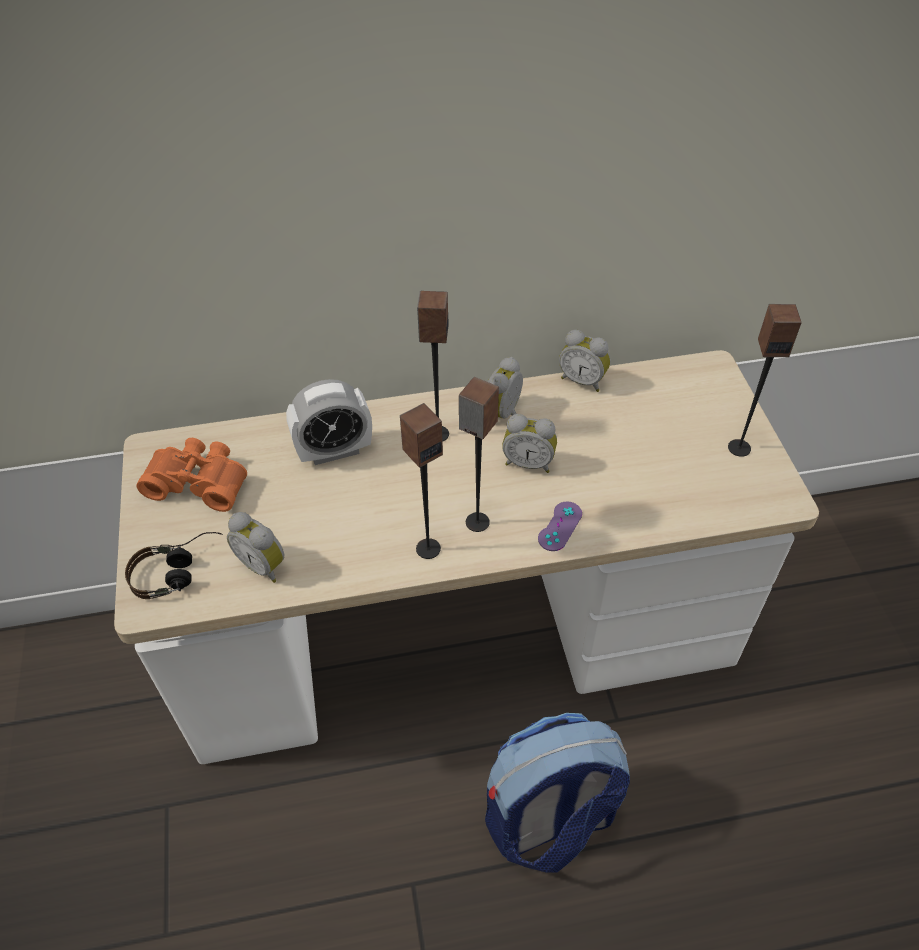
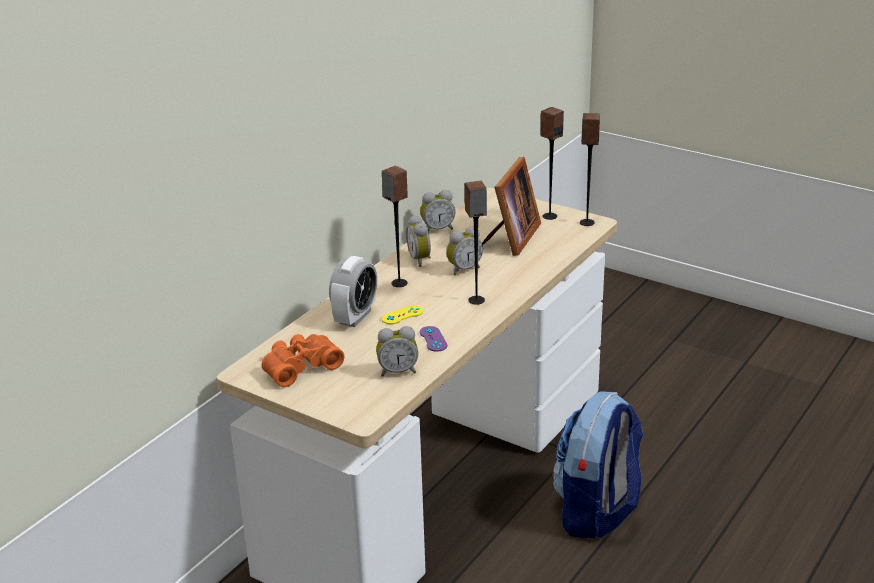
camera: 45 degrees left, 20 degrees down
headphones [125,532,223,599] -> none
speaker [400,403,443,559] -> speaker moved to [580,113,600,226]
purple game controller [538,502,582,551] -> purple game controller moved to [420,326,447,352]
none -> yellow game controller [382,305,423,324]
none -> picture frame [482,157,541,256]

